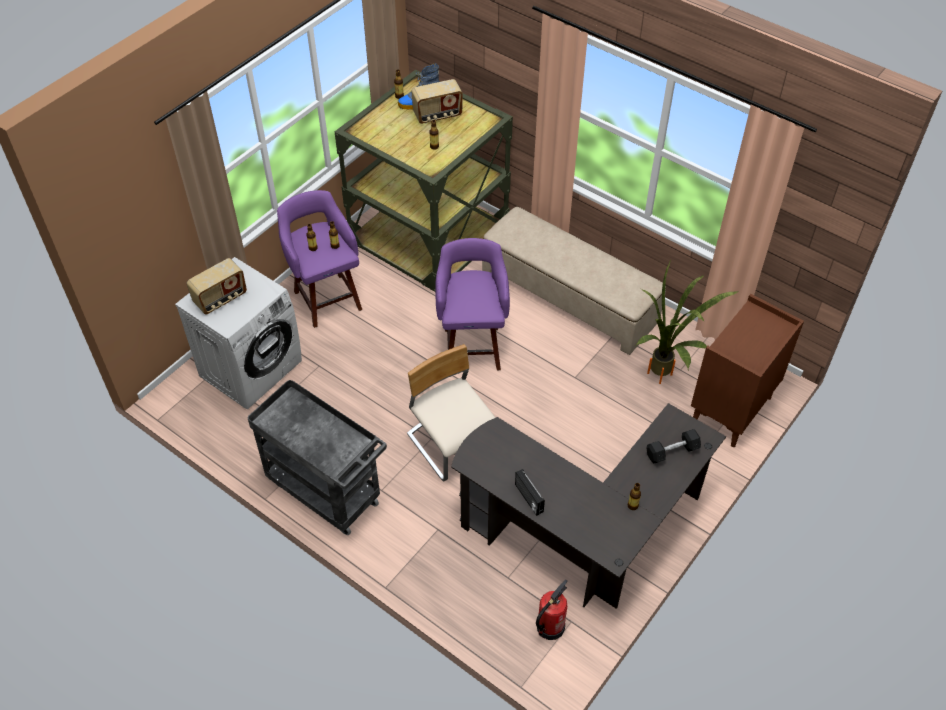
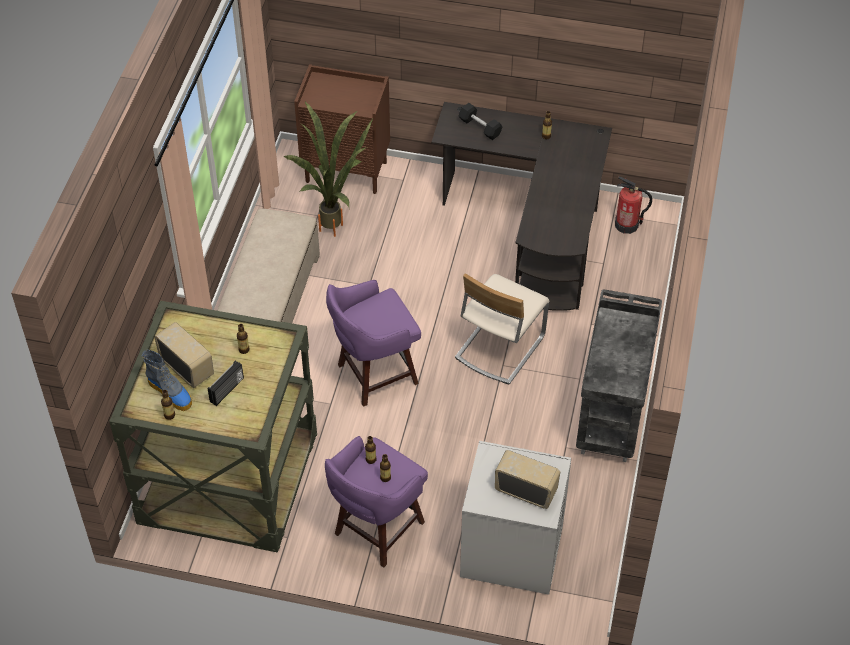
camera: 115 degrees left, 0 degrees up
radio [515,469,545,516] -> radio moved to [208,361,244,406]

